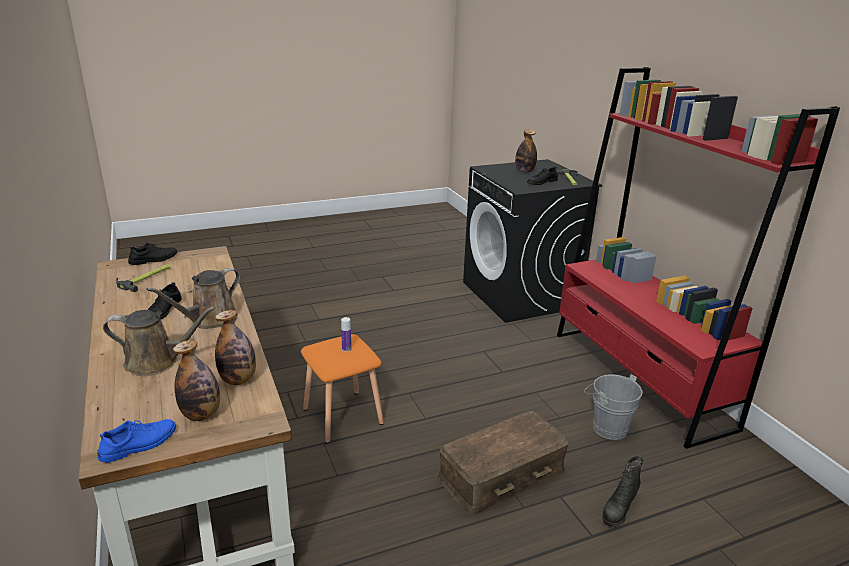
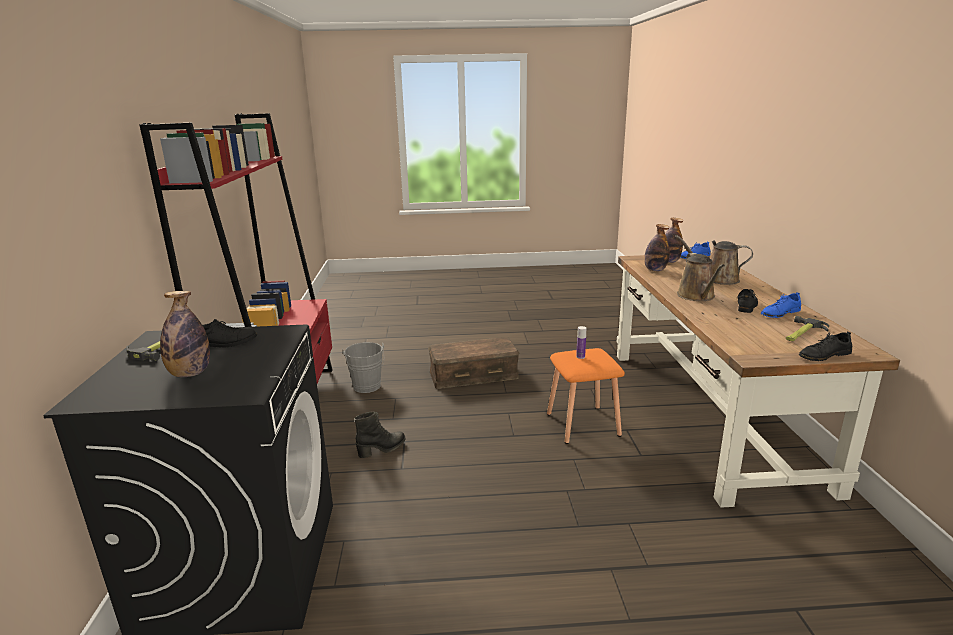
camera: 160 degrees left, 5 degrees down
brown watering can [146,268,240,329] -> brown watering can turned 120 degrees clockwise [677,253,725,301]
black boot [603,456,643,527] -> black boot moved to [354,412,405,458]
none -> blue shoe [761,292,801,318]

